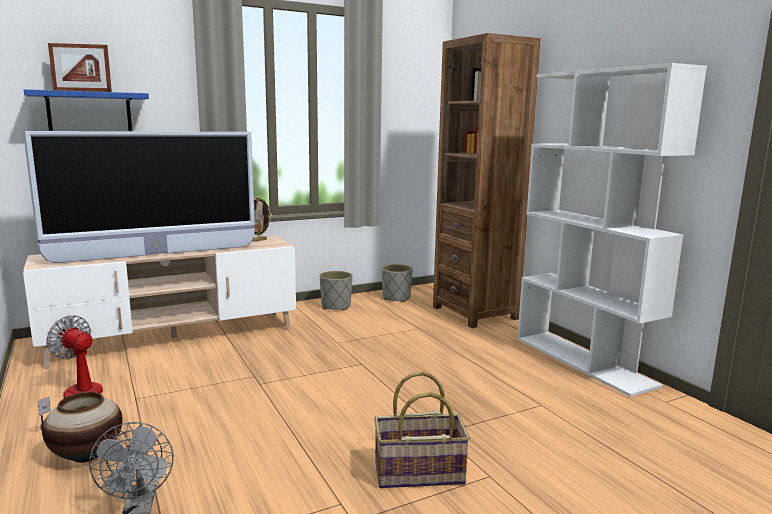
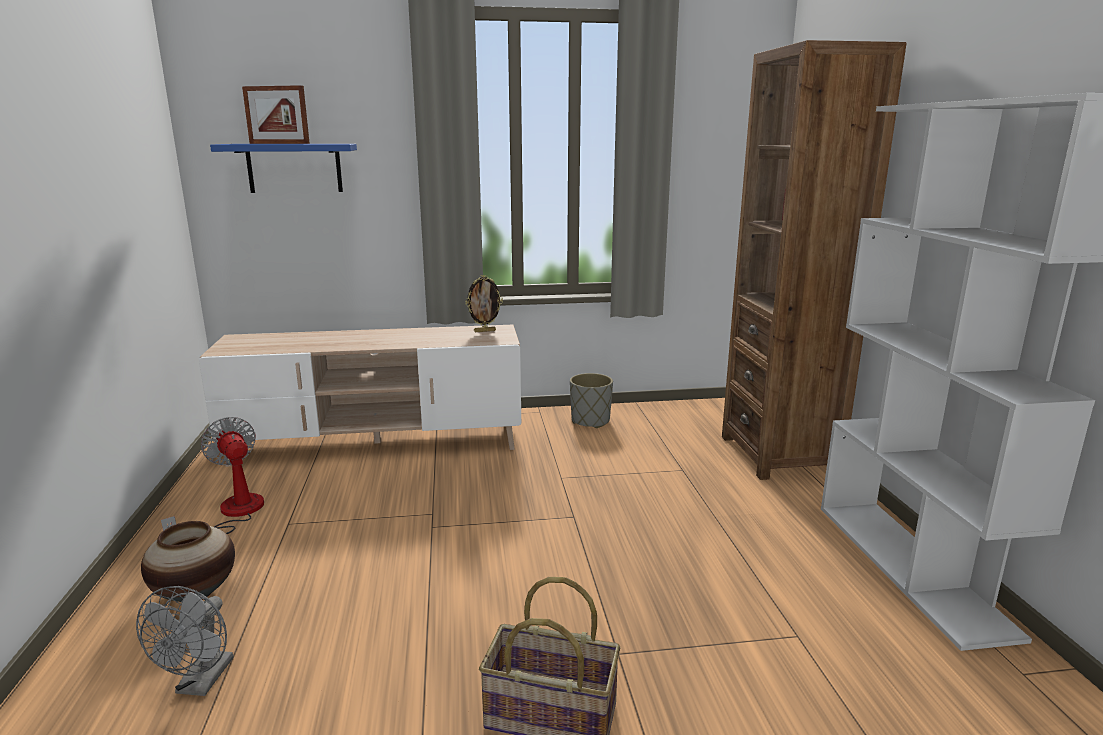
camera: 20 degrees right, 5 degrees up
television [23,131,255,263] -> none
grey planter [382,264,413,302] -> none

